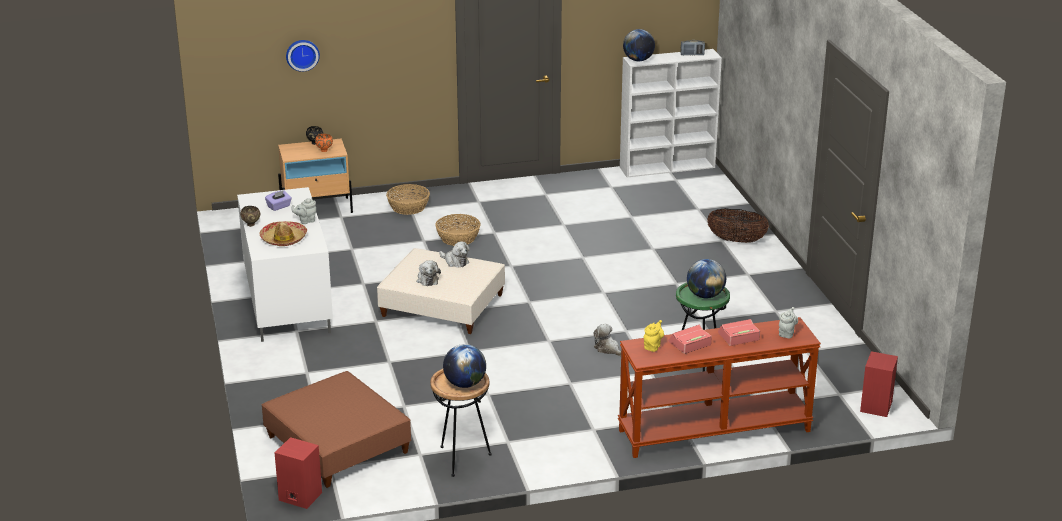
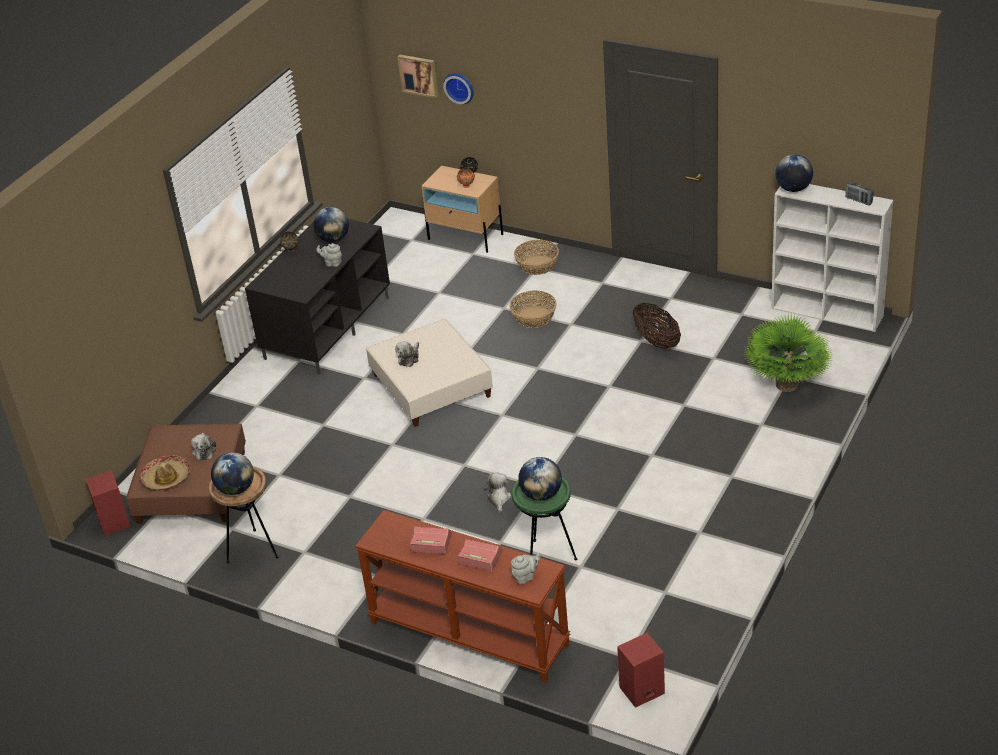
camera: 45 degrees right, 10 degrees up
white tv stand [237,187,333,342] -> black tv stand [245,219,390,374]
hat [260,221,307,246] -> hat moved to [140,455,190,491]
purple tissue box [265,190,292,211] -> globe [313,207,349,242]
plush toy [439,241,469,268] -> plush toy moved to [191,433,216,461]
yellow teapot [644,320,664,352] -> none
basket [707,208,769,243] -> basket moved to [633,303,681,349]
none -> picture [397,55,438,98]
none -> potted plant [744,314,833,392]

